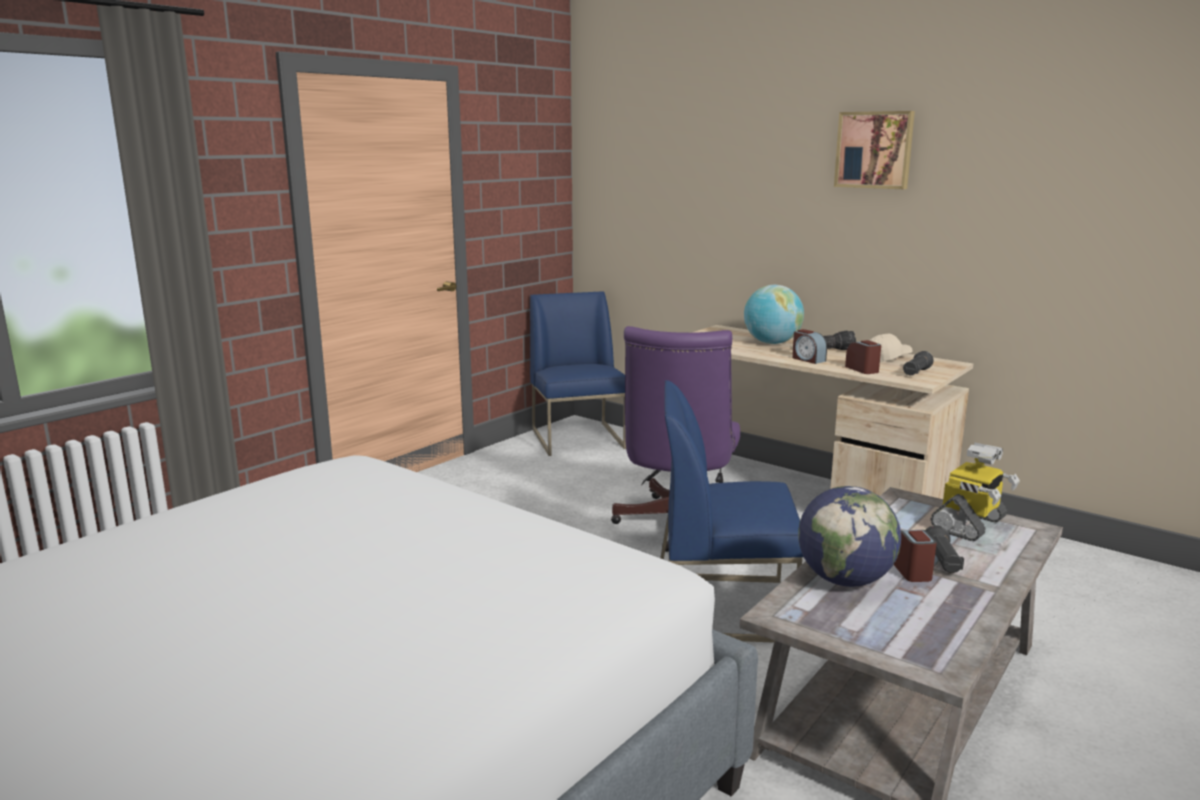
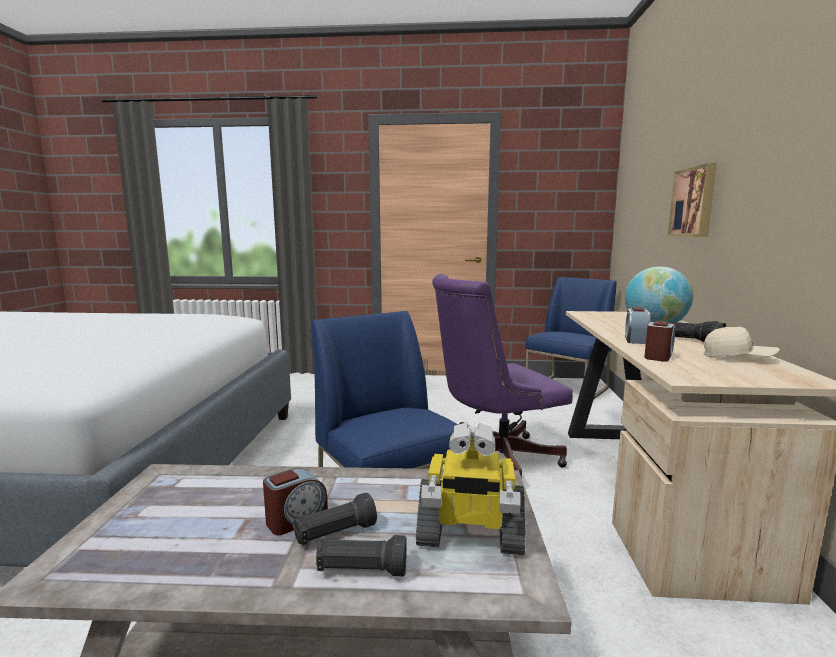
camera: 55 degrees right, 5 degrees down
globe [798,486,901,587] -> none
picture [834,111,915,189] -> picture moved to [668,163,717,237]
black flashlight [903,351,934,375] -> black flashlight moved to [316,535,407,576]

